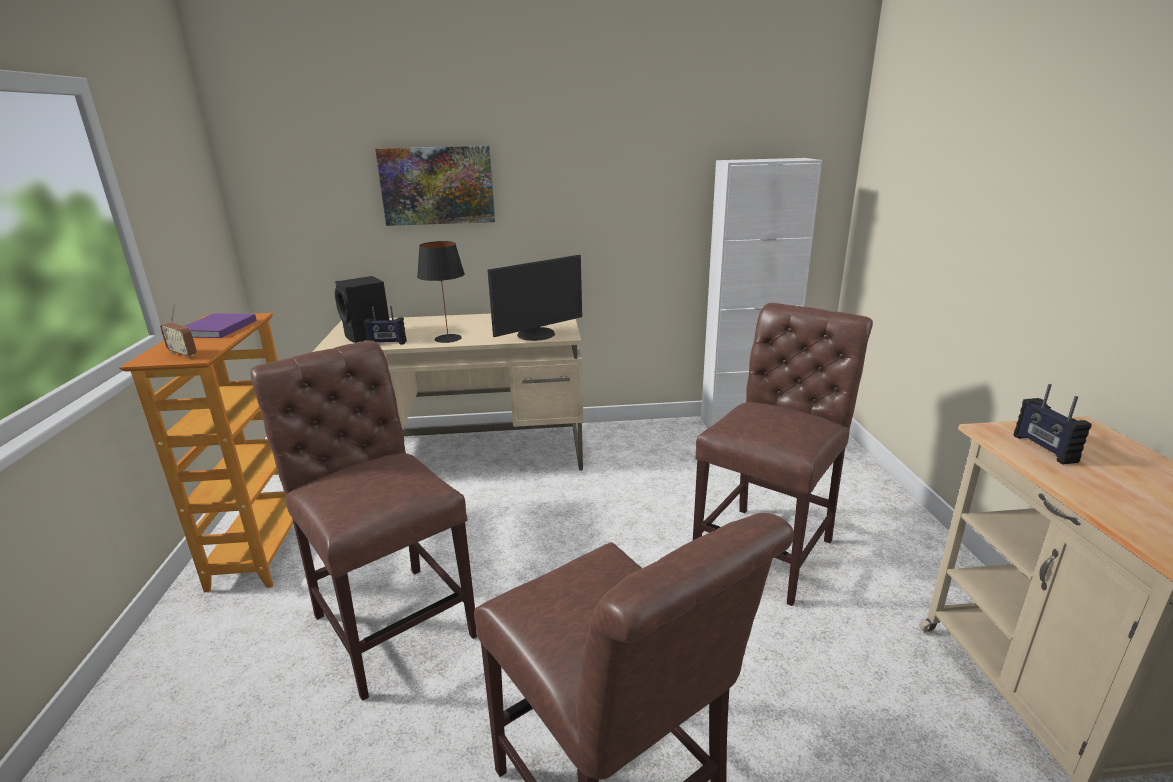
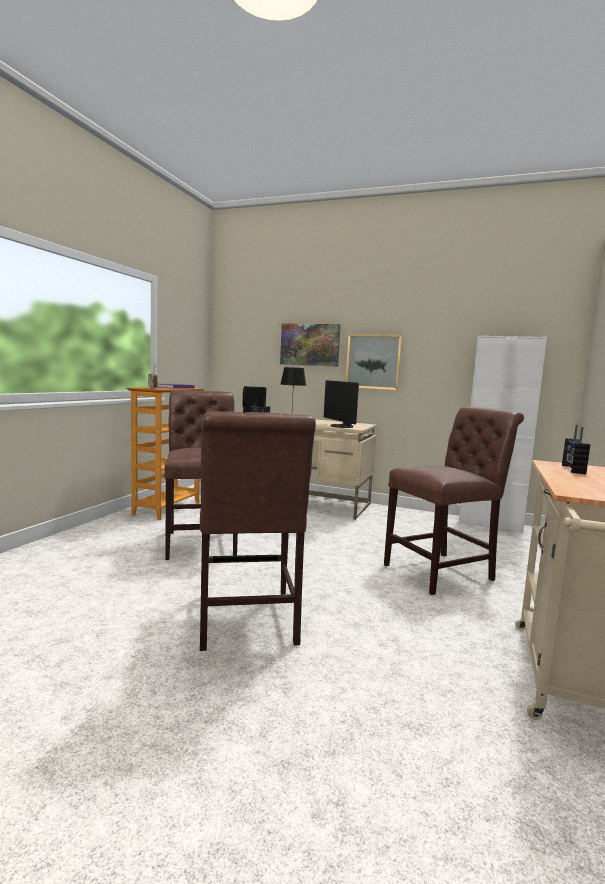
camera: 25 degrees right, 15 degrees down
monitor [487,255,582,341] -> monitor turned 75 degrees clockwise [324,380,359,428]
none -> picture [346,334,402,390]

